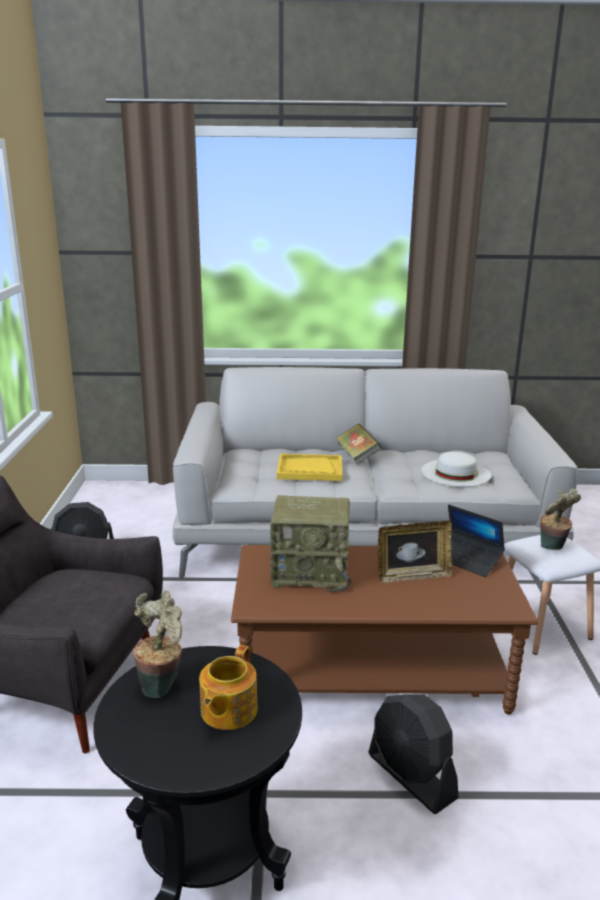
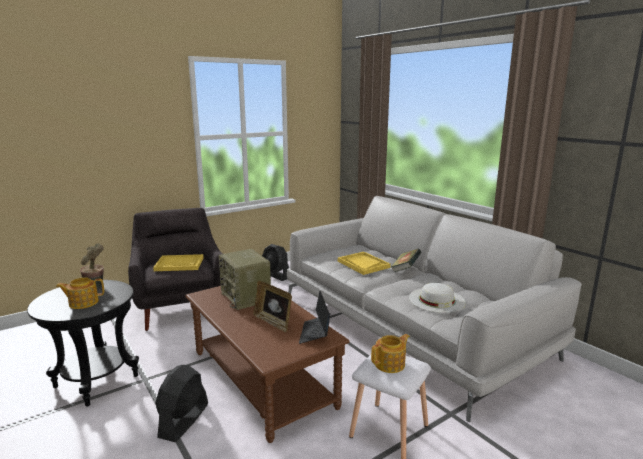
camera: 55 degrees right, 5 degrees down
potted plant [540,488,581,550] -> teapot [371,334,410,373]
none -> yellow tray [153,254,204,271]

